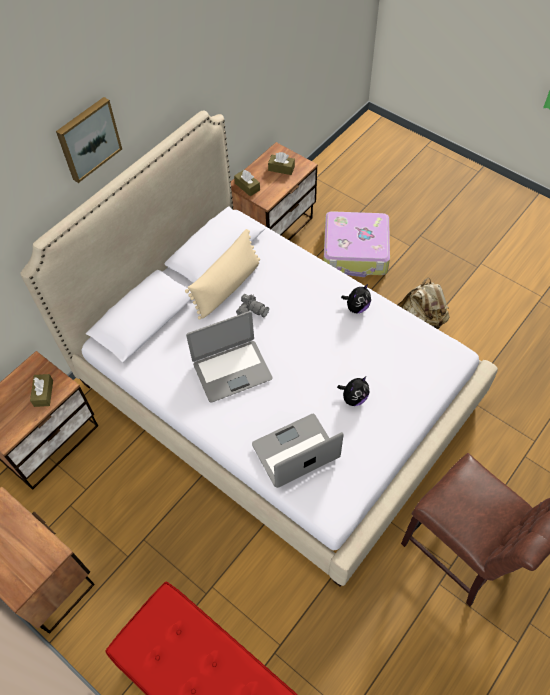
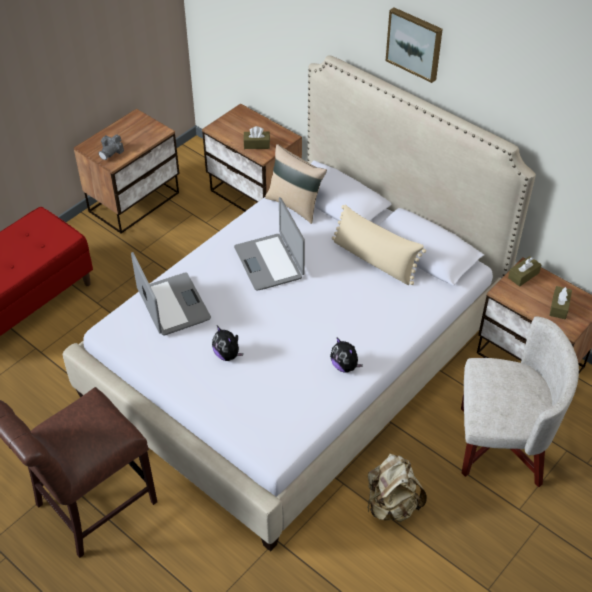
camera: 90 degrees right, 10 degrees down
camera [236,294,269,317] -> camera moved to [99,134,124,160]
suitcase [323,211,390,277] -> white armchair [461,316,579,487]
none -> beige pillow [265,144,327,224]

